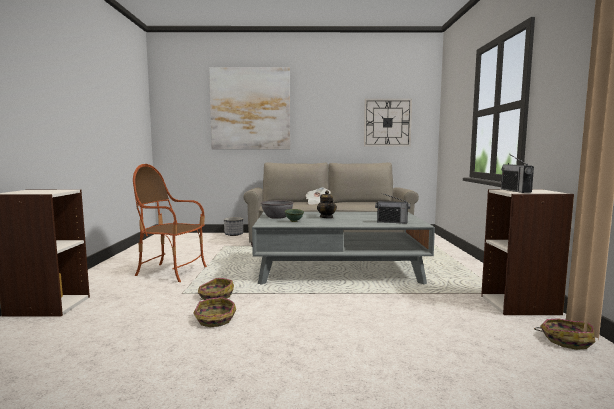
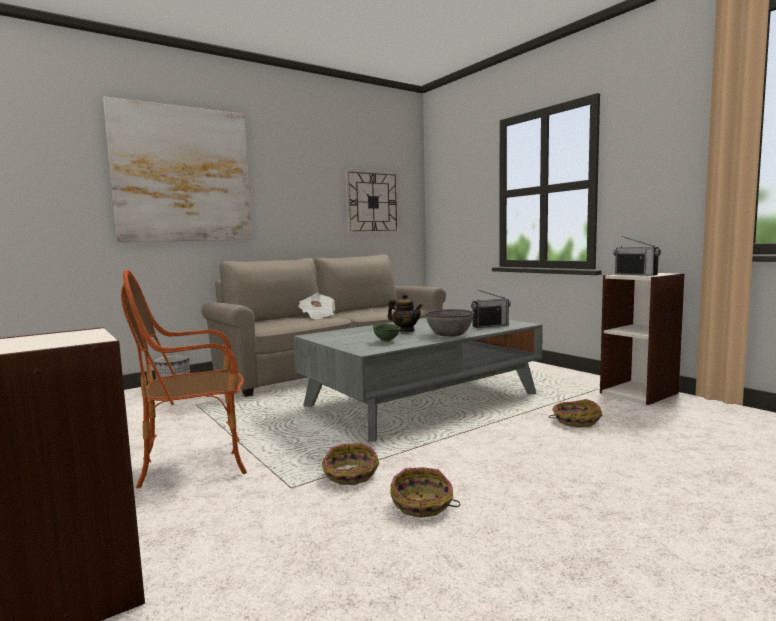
camera: 35 degrees left, 0 degrees up
grey bowl [261,200,294,219] -> grey bowl moved to [425,309,474,337]
basket [534,318,595,350] -> basket moved to [549,399,602,428]

